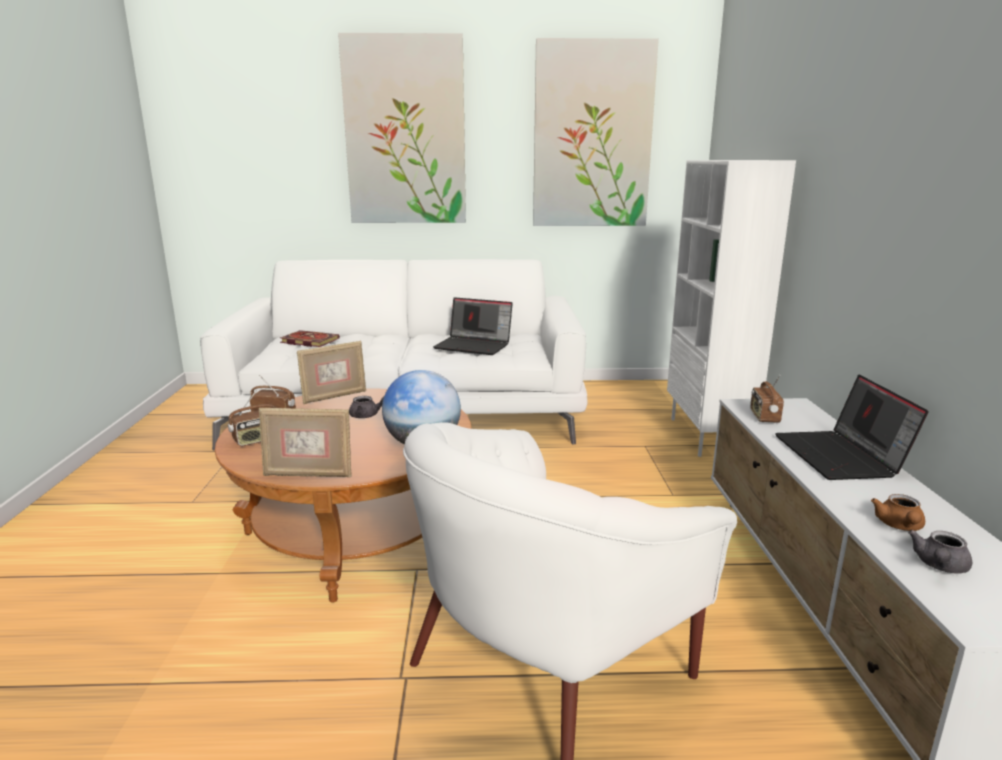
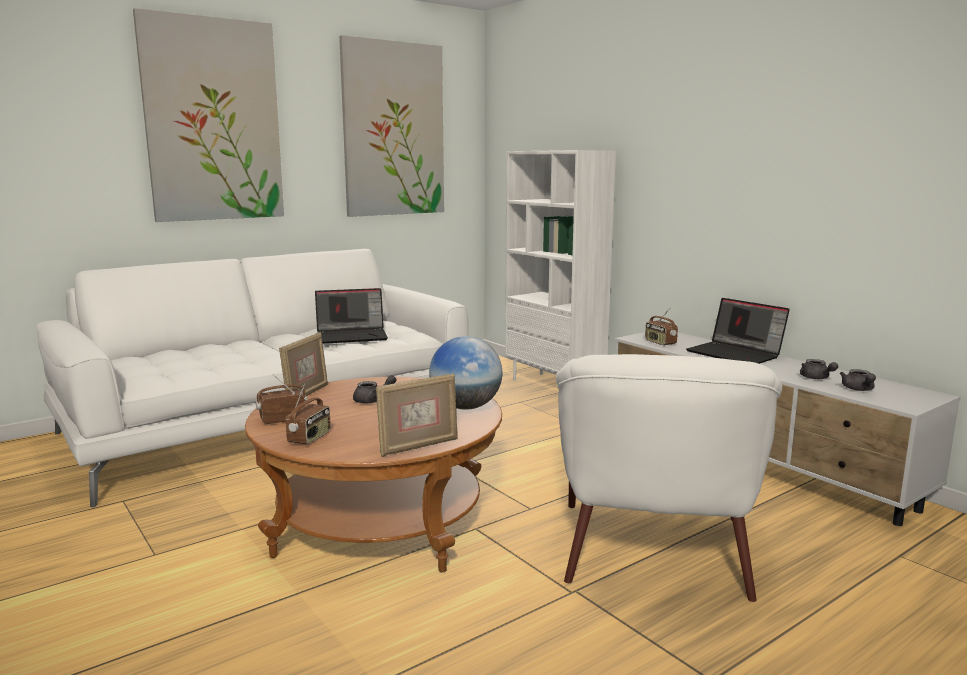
camera: 35 degrees left, 5 degrees down
book [280,330,340,347] -> none
brown teapot [871,494,925,531] -> grey teapot [800,359,838,379]

